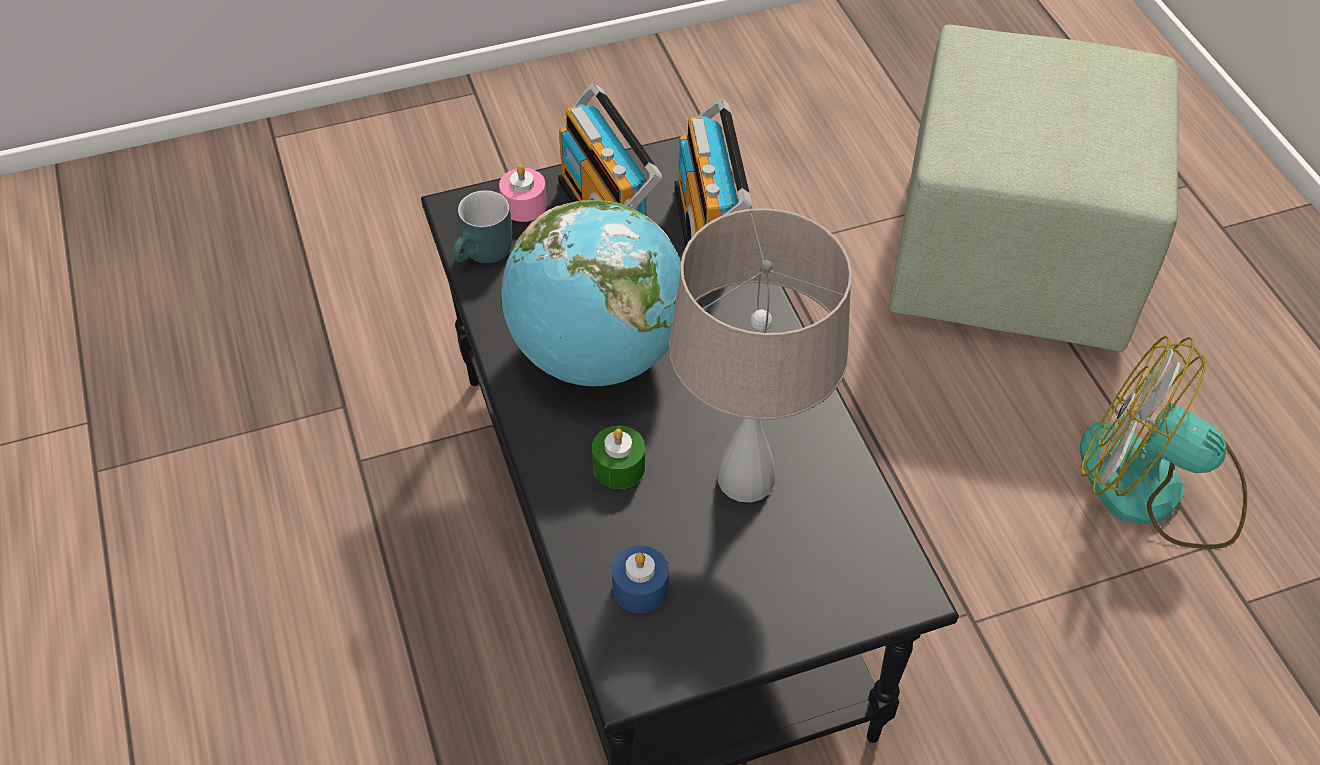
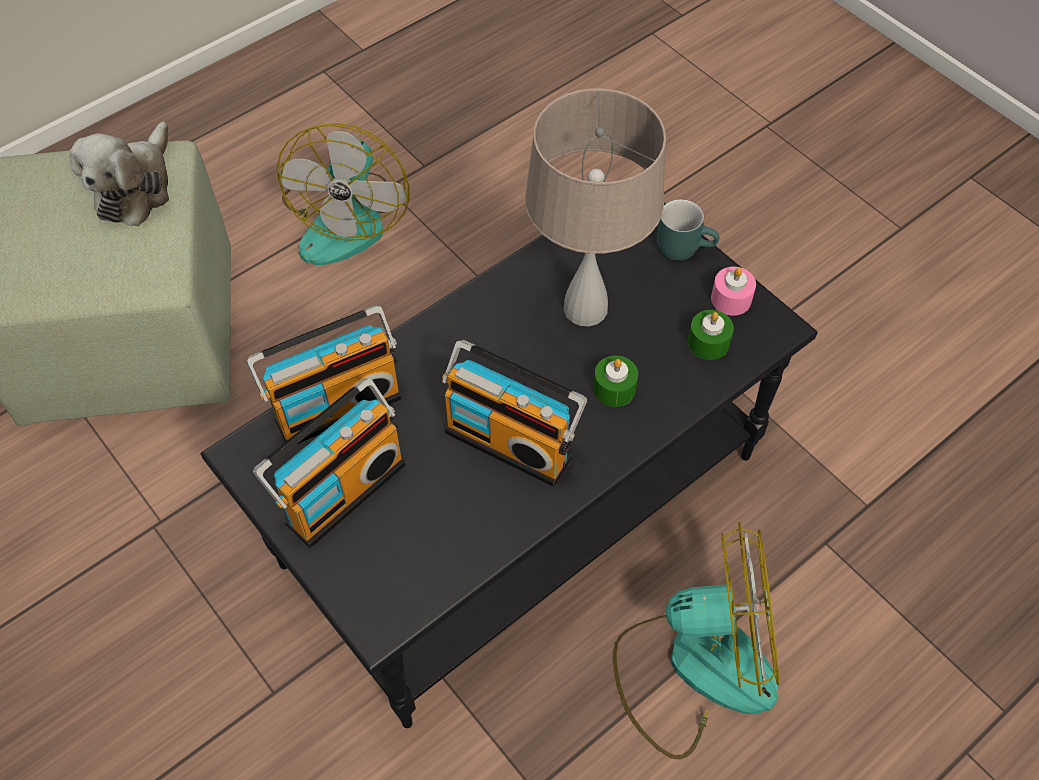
camera: 110 degrees left, 5 degrees up
turquoise mug [452,190,512,263] -> turquoise mug moved to [657,199,719,261]
pink candle [499,165,547,222] -> pink candle moved to [711,267,756,316]
globe [501,200,681,386] -> radio [442,340,587,487]
blue candle [612,545,669,613] -> green candle [688,310,734,360]
none -> plush toy [69,122,169,226]
none -> fan [613,522,779,759]

